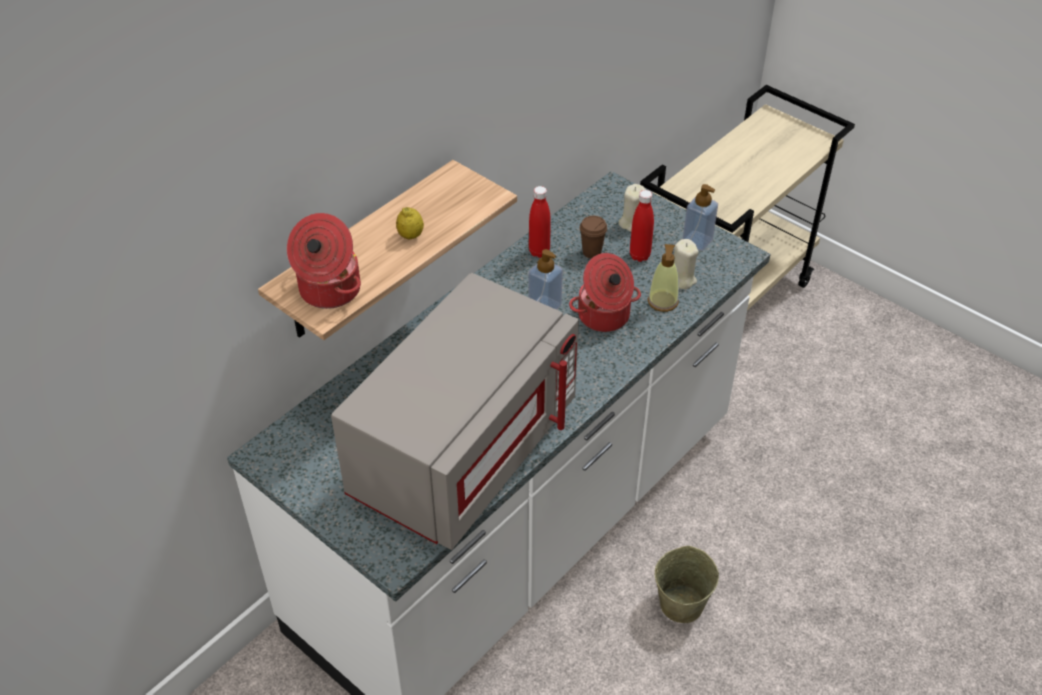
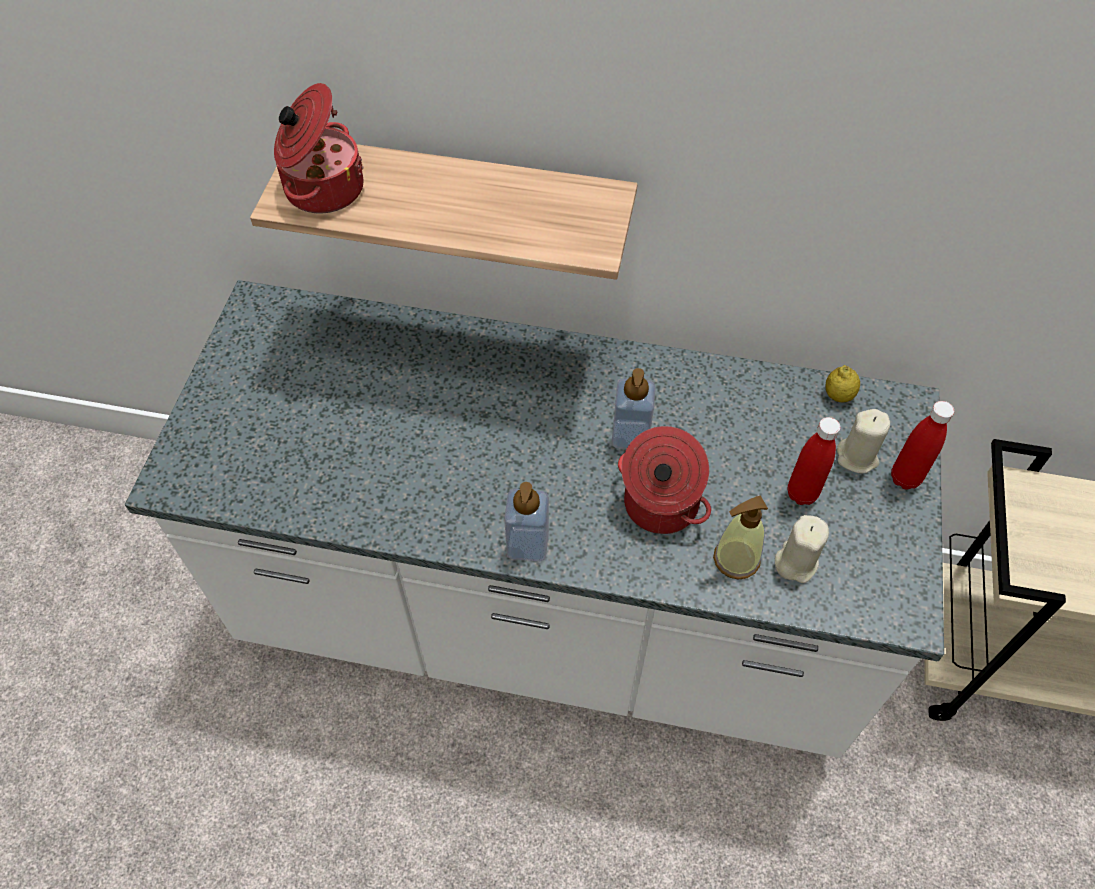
camera: 60 degrees right, 10 degrees up
grey microwave [331,273,579,550] -> none
lemon [396,207,424,239] -> lemon moved to [825,365,860,403]
red bottle [529,186,551,258] -> red bottle moved to [891,401,954,490]
brown cup [580,216,607,258] -> none
beige bucket [655,546,719,623] -> none
soap dispenser [683,184,718,251] -> soap dispenser moved to [504,482,549,561]

